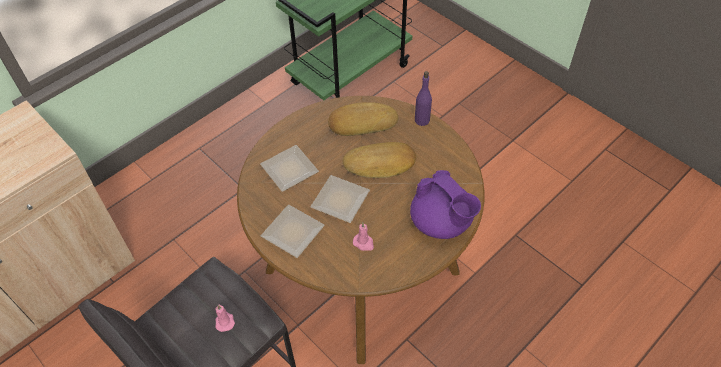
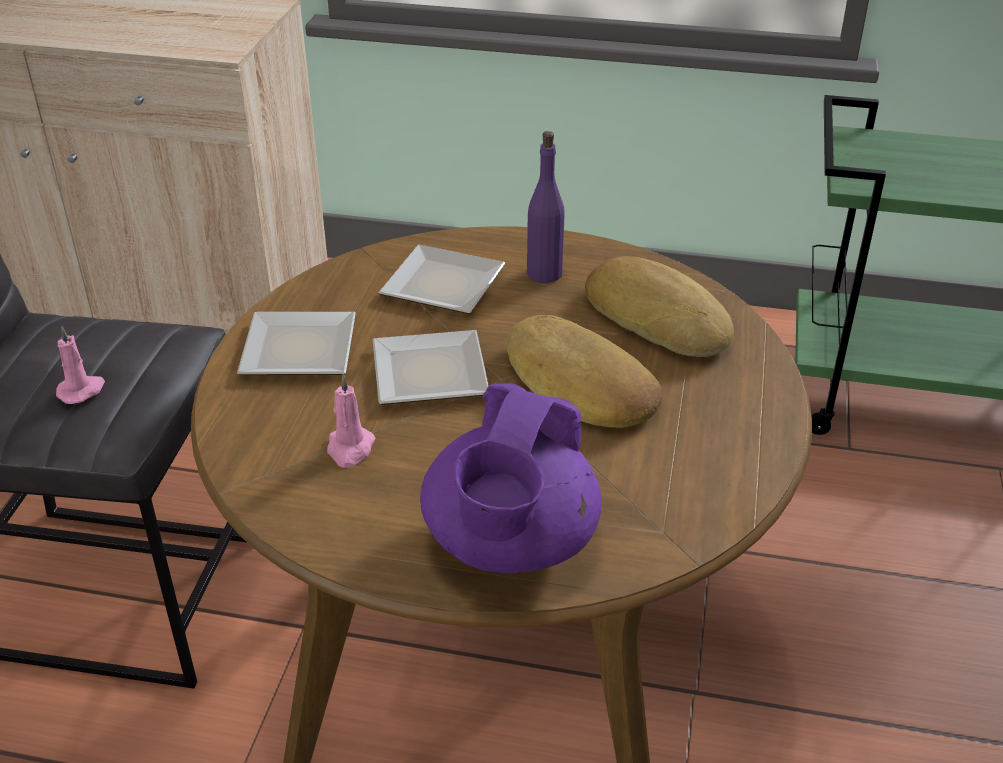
camera: 55 degrees right, 15 degrees down
purple bottle [415,71,432,126] -> purple bottle moved to [527,131,565,283]

